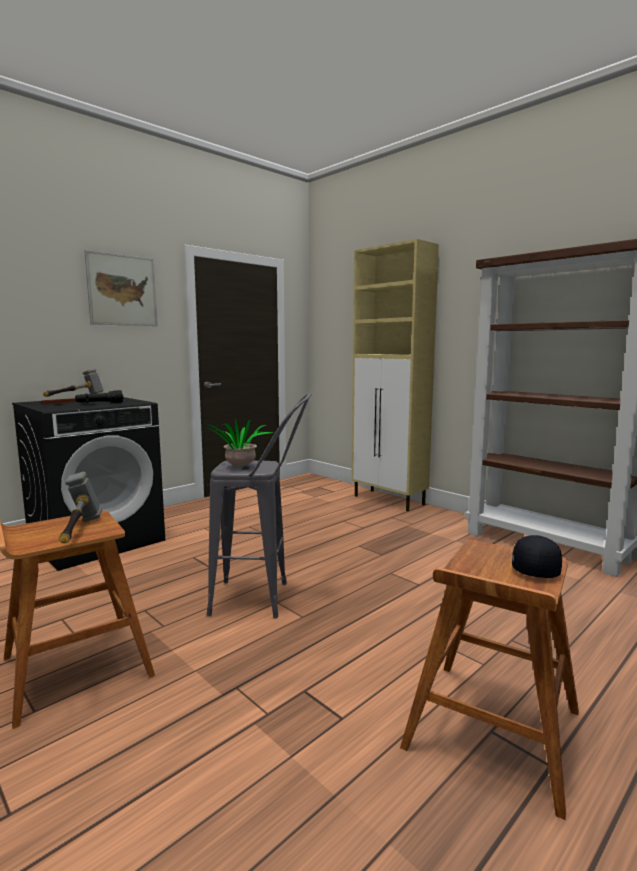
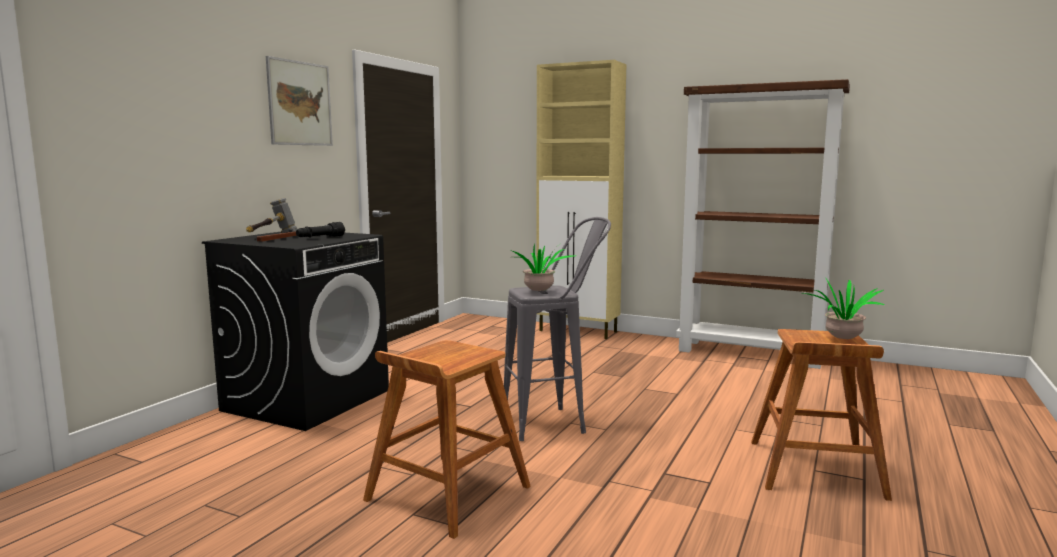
camera: 20 degrees left, 0 degrees up
hammer [59,472,102,544] -> none
black cap [512,535,562,578] -> potted plant [803,277,885,340]

